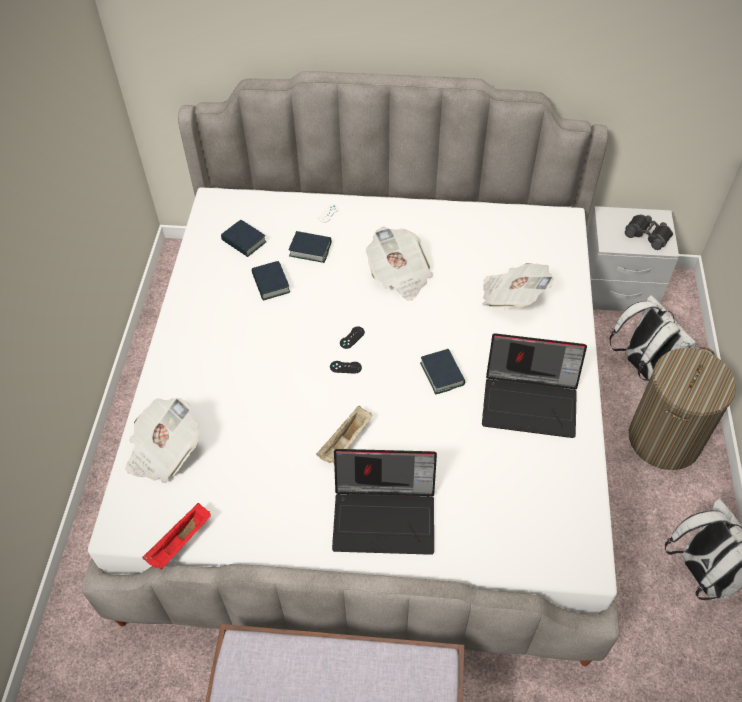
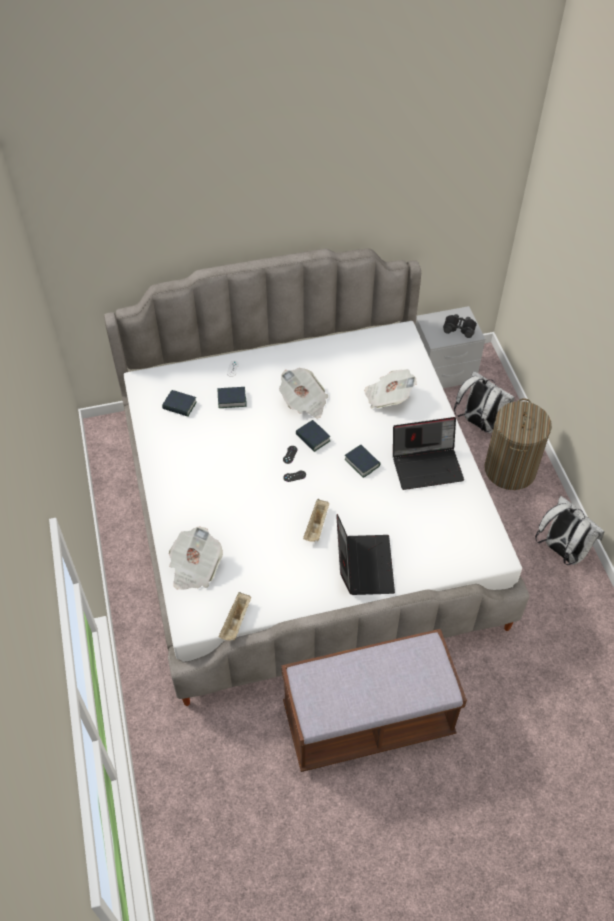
camera: 20 degrees left, 0 degrees up
red tray [142,503,211,570] -> beige tray [219,592,251,640]
book [252,261,290,301] -> book moved to [296,420,331,452]
laptop [332,449,437,555] -> laptop turned 75 degrees counterclockwise [336,514,395,595]

